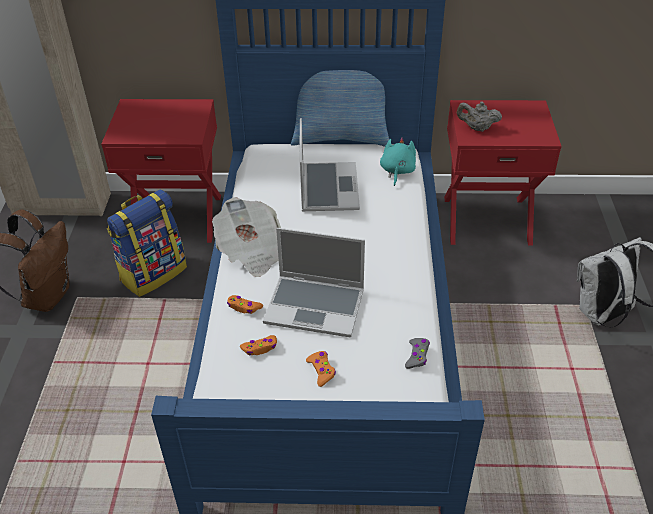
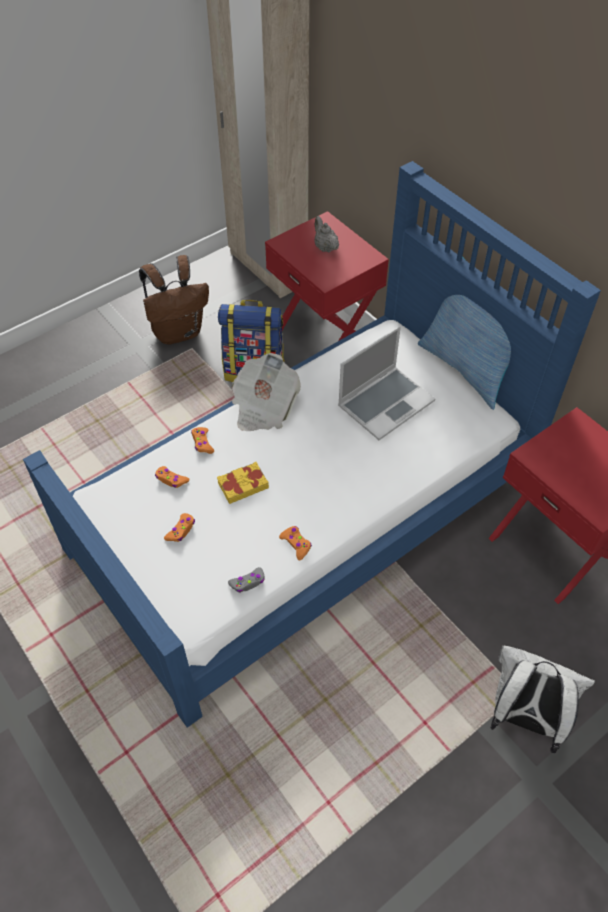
camera: 50 degrees right, 10 degrees up
laptop [263,228,365,337] -> yellow book [217,462,269,504]
turquoise plush toy [380,137,416,186] -> none
grey teapot [457,101,502,132] -> grey teapot moved to [315,216,339,252]
none -> orange game controller [279,526,312,560]

